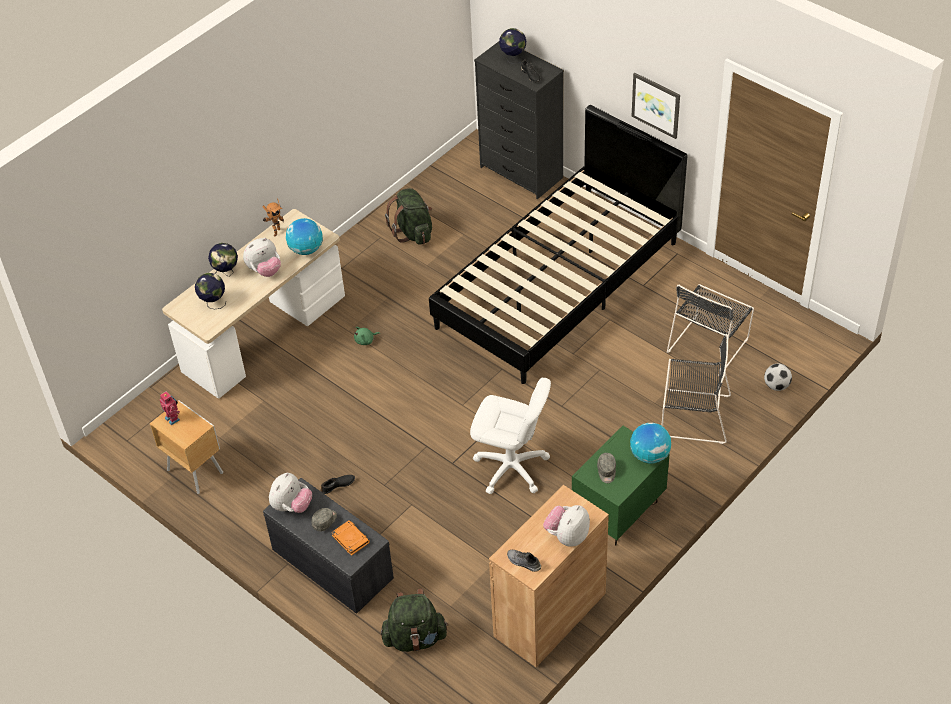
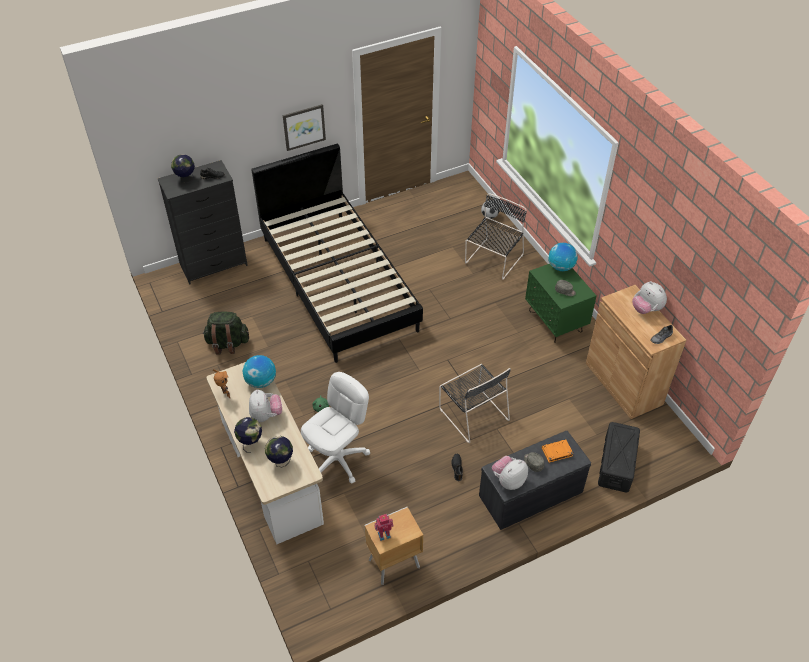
camera: 70 degrees left, 0 degrees up
plush toy [269,473,312,513] -> plush toy turned 90 degrees counterclockwise [492,456,528,490]
green backpack [381,589,448,652] -> black storage box [598,422,640,492]
white office chair [470,378,551,494] -> white office chair moved to [301,372,370,484]
black chair [667,284,754,376] -> black chair moved to [439,364,511,443]

